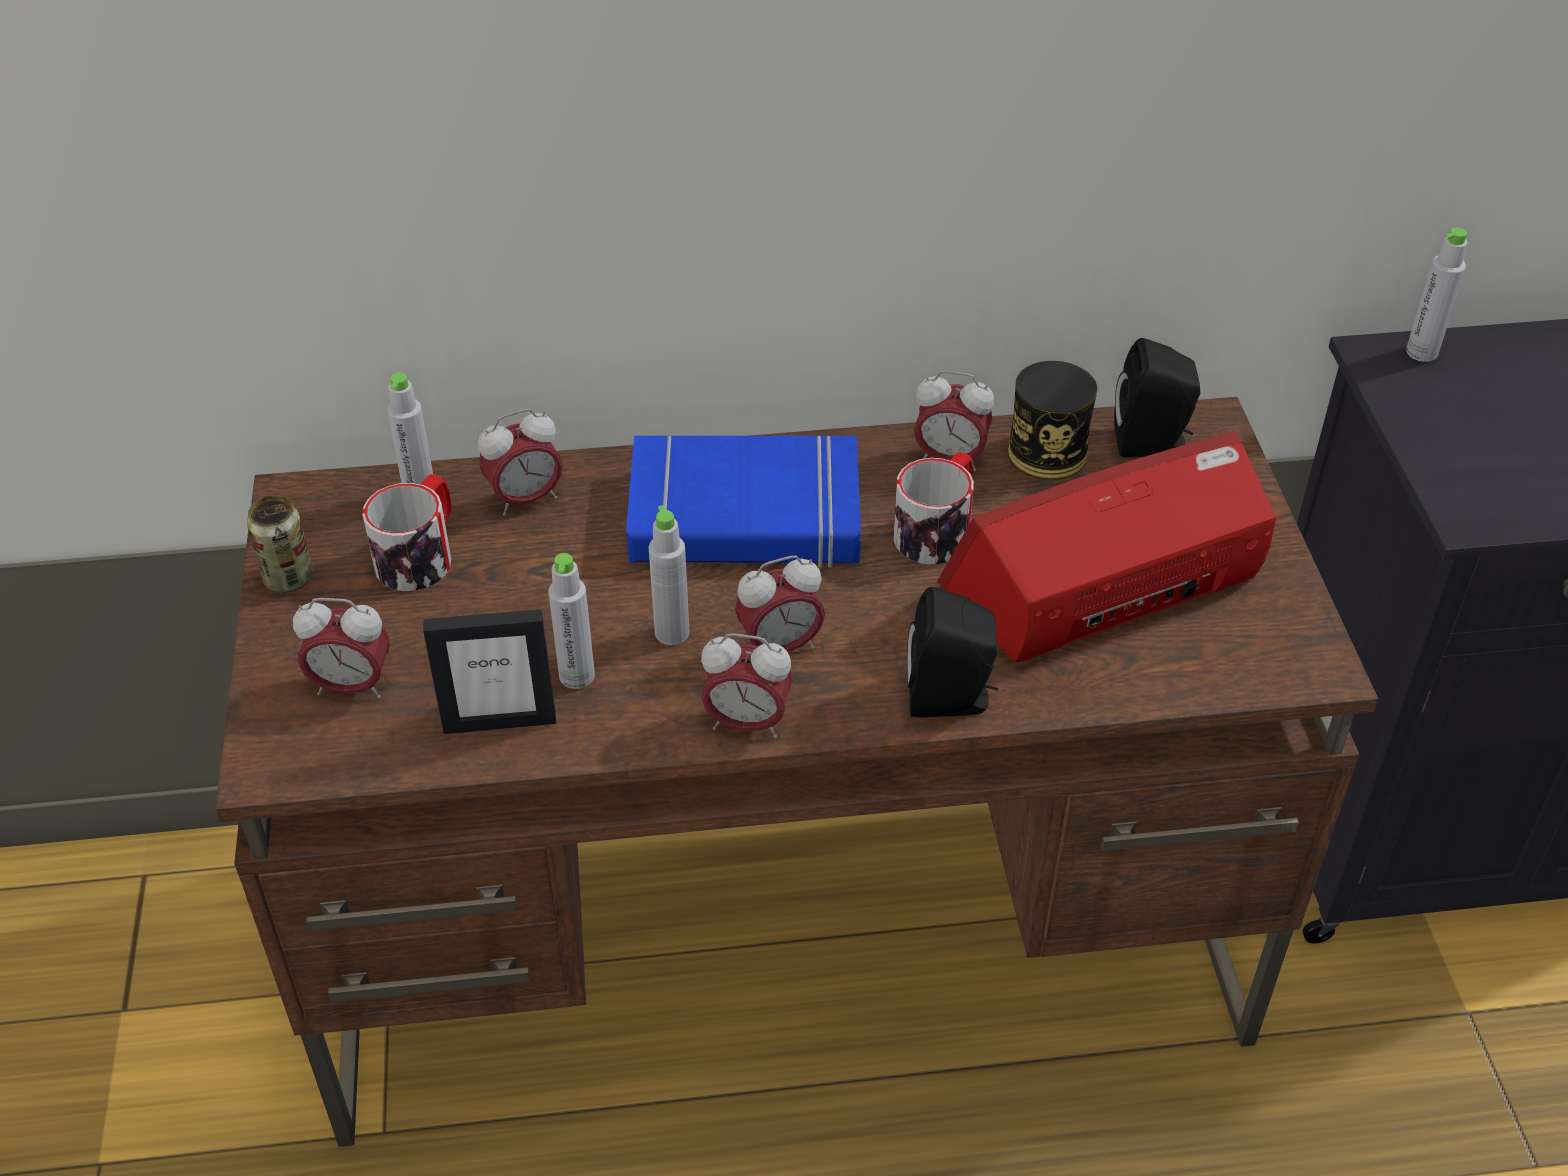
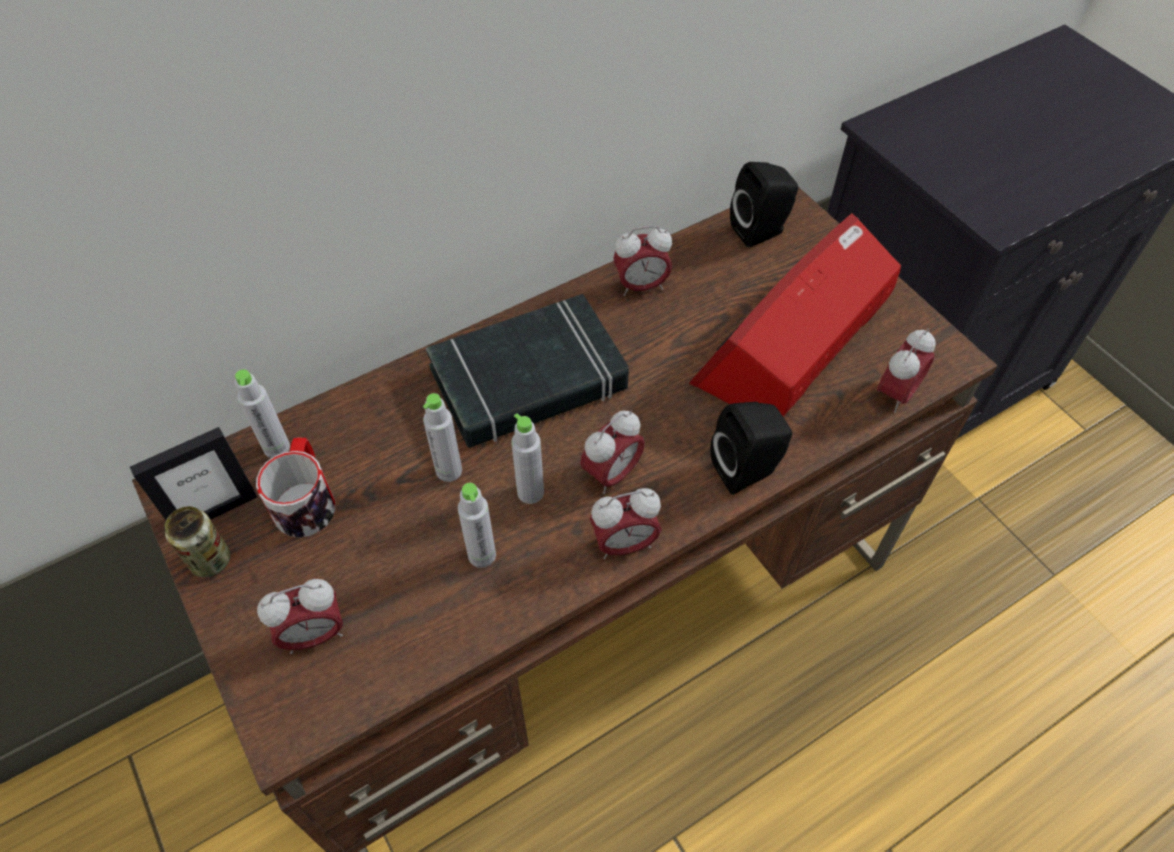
camera: 25 degrees left, 10 degrees up
picture frame [423,609,556,734] -> picture frame moved to [130,427,257,520]
alarm clock [478,409,563,516] -> alarm clock moved to [877,329,936,413]
blue book [626,436,861,568] -> black book [426,294,629,448]
mug [893,452,974,565] -> none
can [1008,361,1097,480] -> none
grey bottle [1406,228,1467,362] -> grey bottle moved to [423,393,462,482]

